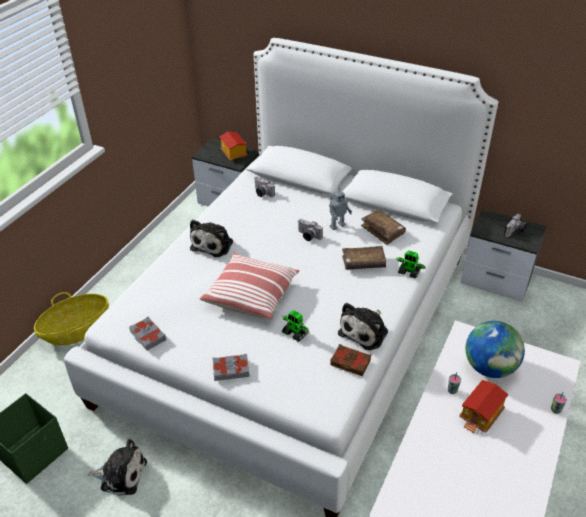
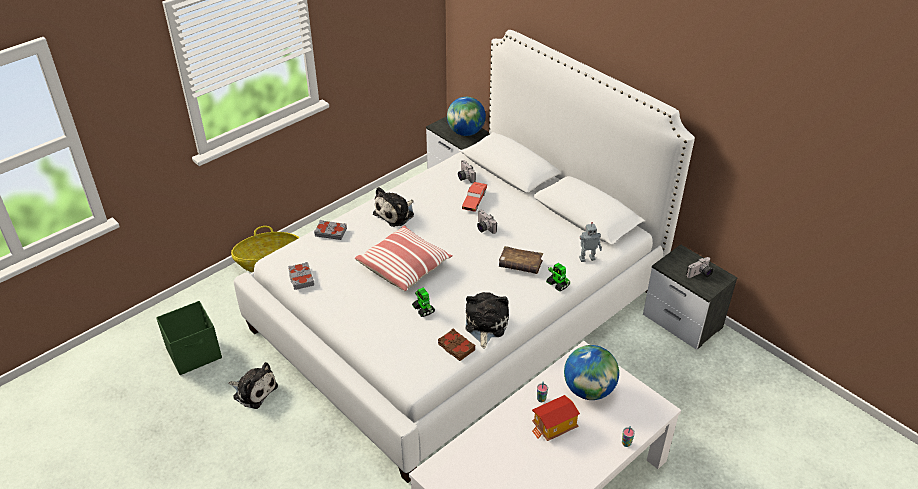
camera: 20 degrees right, 0 degrees up
grey book [212,354,250,381] -> grey book moved to [314,220,347,240]
toy house [219,132,248,161] -> globe [447,97,486,136]
toy robot [329,188,352,230] -> toy robot moved to [579,222,602,262]
plush toy [338,303,388,351] -> plush toy turned 135 degrees clockwise [466,292,509,348]
brown book [361,209,406,245] -> none
none -> red toy car [462,182,487,212]

